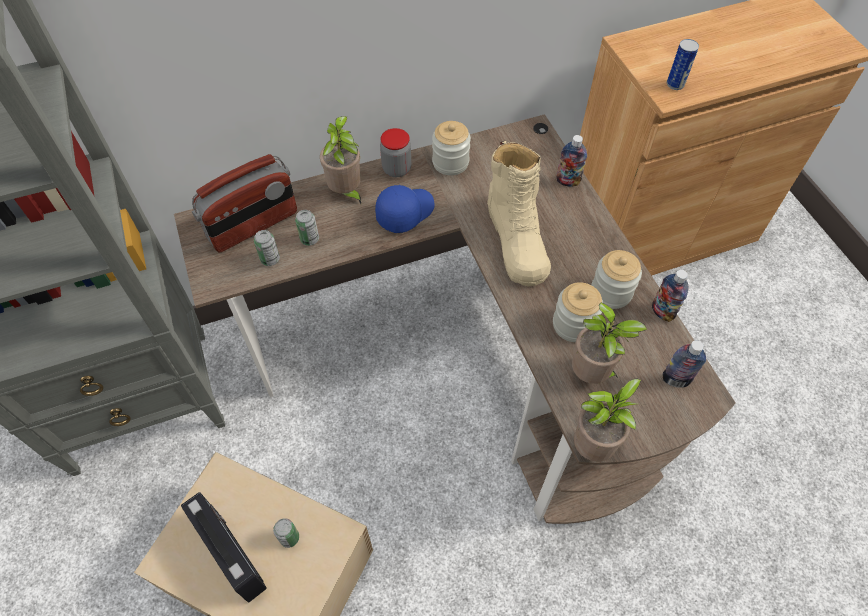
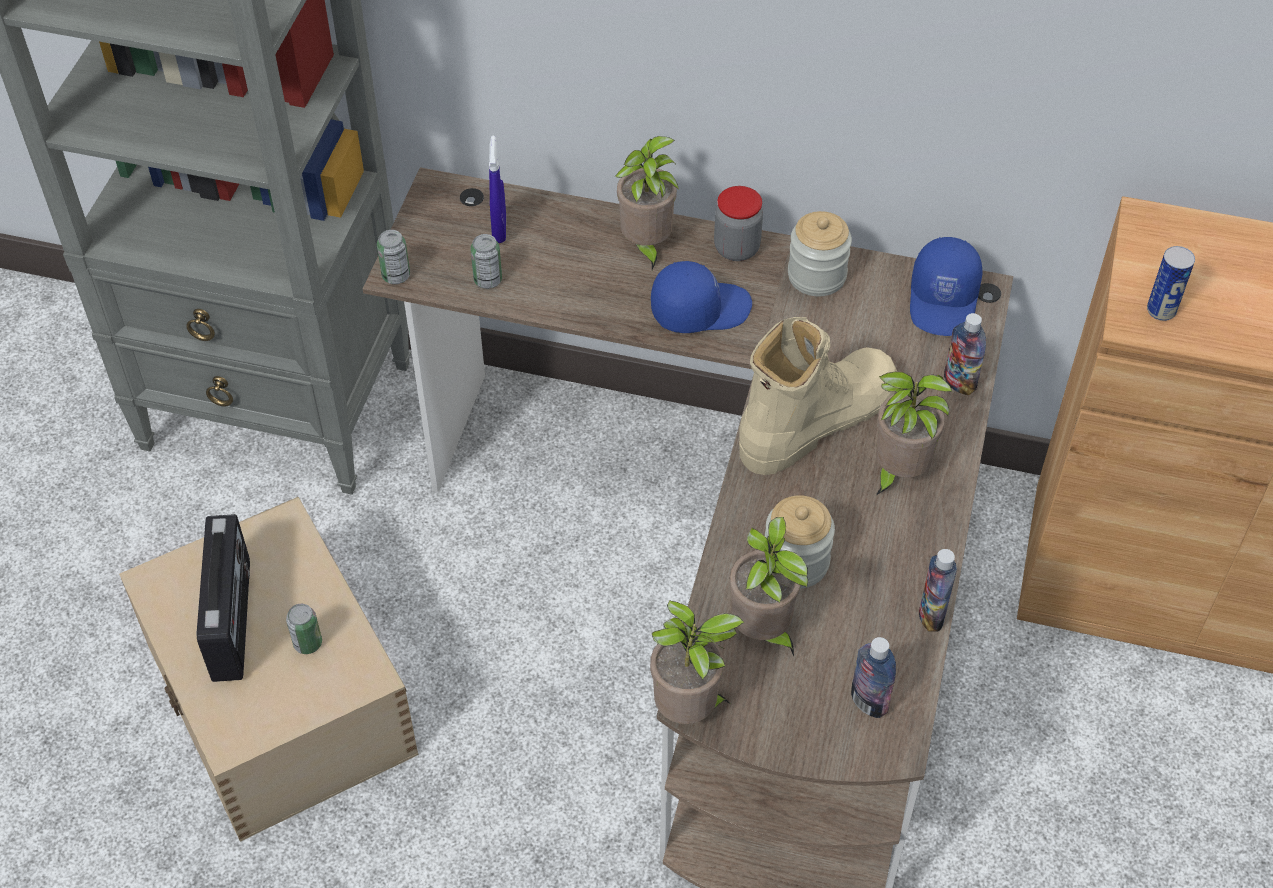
camera: 35 degrees right, 5 degrees down
radio [192,154,297,253] -> blue spray bottle [489,136,506,243]
can [295,210,319,246] -> can moved to [377,230,410,284]
beige boot [487,141,551,287] -> beige boot turned 150 degrees counterclockwise [739,317,897,475]
jar [591,250,642,309] -> none
none -> potted plant [876,372,952,495]
none -> blue cap [910,237,982,336]

